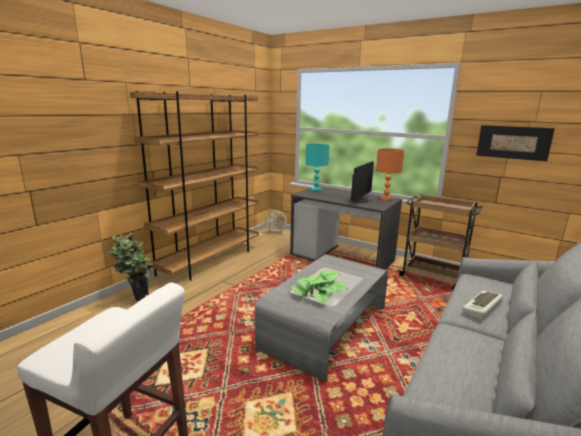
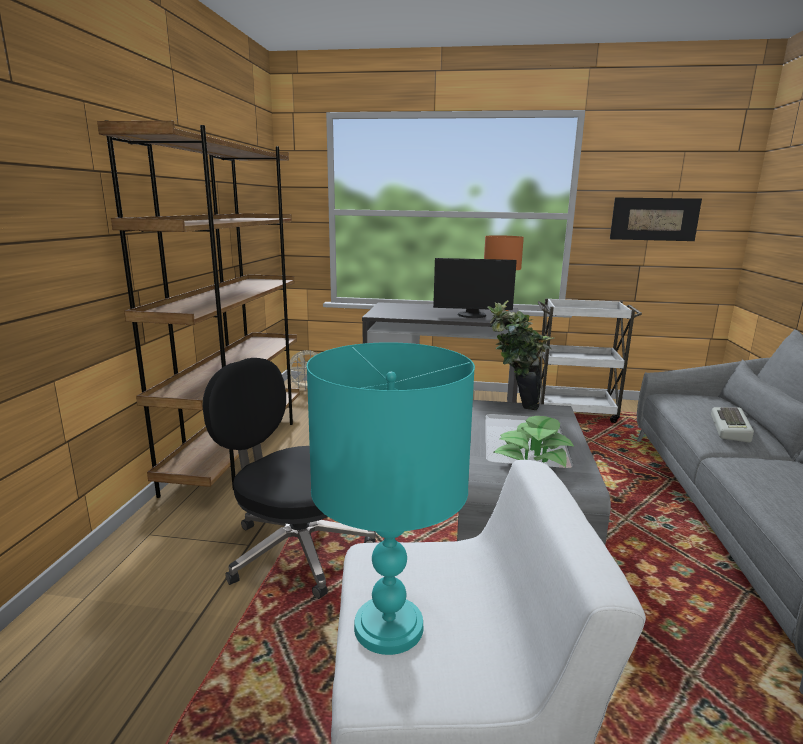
camera: 25 degrees left, 0 degrees up
potted plant [108,233,154,302] -> potted plant moved to [487,300,554,410]
turquoise table lamp [305,144,330,191] -> turquoise table lamp moved to [307,342,475,655]
monitor [350,161,374,203] -> monitor turned 90 degrees clockwise [433,258,517,318]
brown cart [398,194,483,290] -> white cart [537,298,642,423]
none -> black office chair [202,358,376,599]

